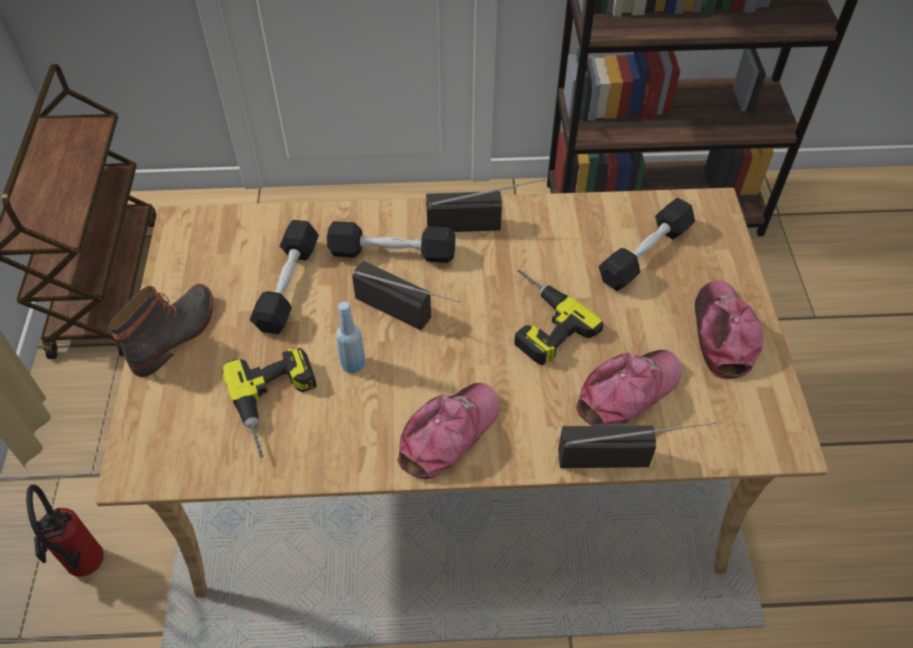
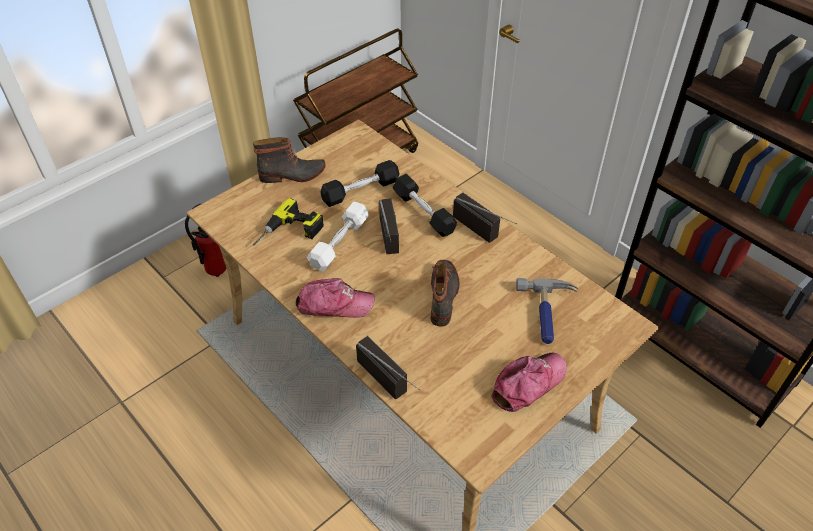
camera: 50 degrees right, 5 degrees down
blue bottle [336,301,366,373] -> white dumbbell [307,202,369,272]
power drill [514,270,604,365] -> boot [431,260,460,326]
cap [575,350,682,426] -> none
black dumbbell [599,198,695,291] -> hammer [516,278,578,344]

